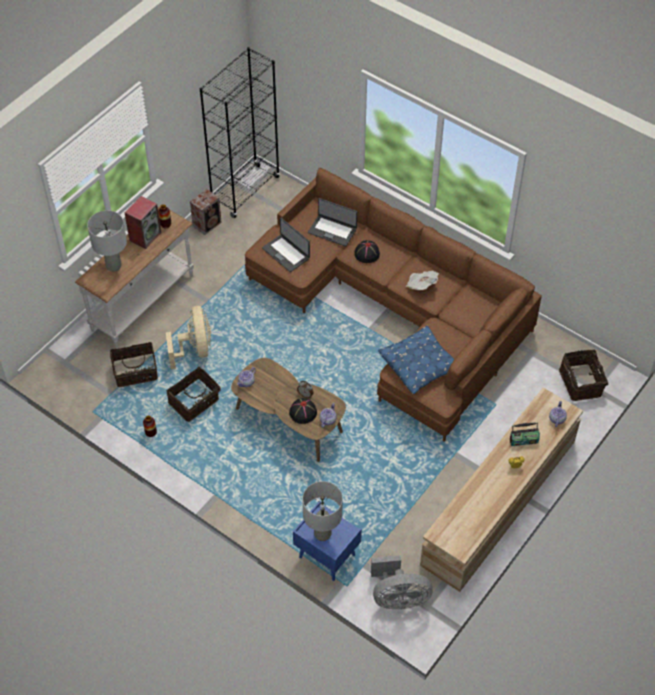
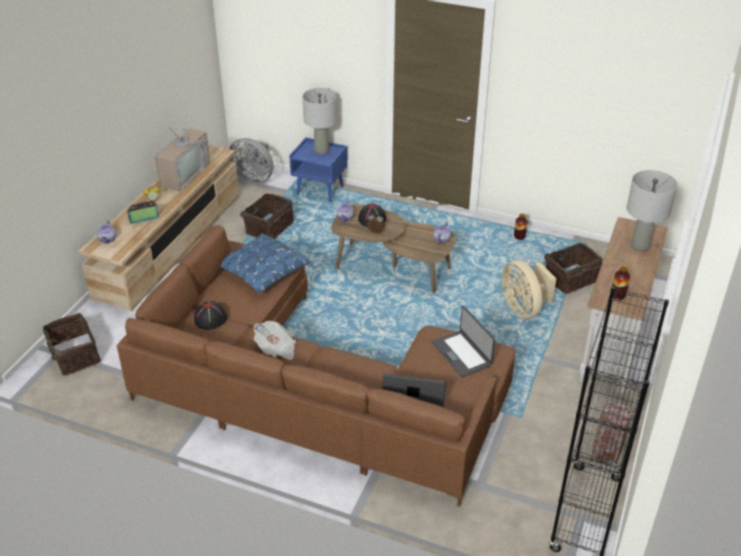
camera: 165 degrees right, 15 degrees down
speaker [125,196,161,249] -> none
basket [167,367,221,422] -> basket moved to [240,194,294,239]
laptop [262,218,310,272] -> laptop turned 150 degrees counterclockwise [432,305,495,377]
black hat [354,240,380,263] -> black hat moved to [194,301,227,330]
grey fan [371,555,433,609] -> grey fan turned 135 degrees counterclockwise [228,138,273,185]
none -> television [155,111,210,191]

